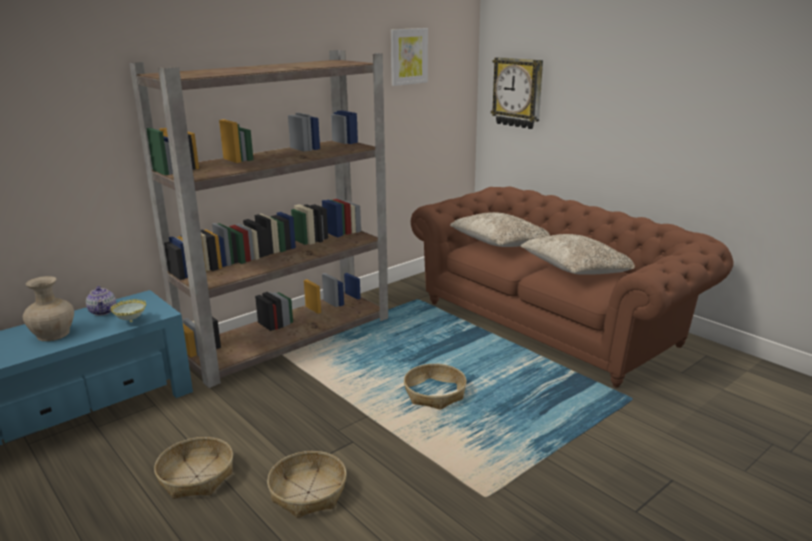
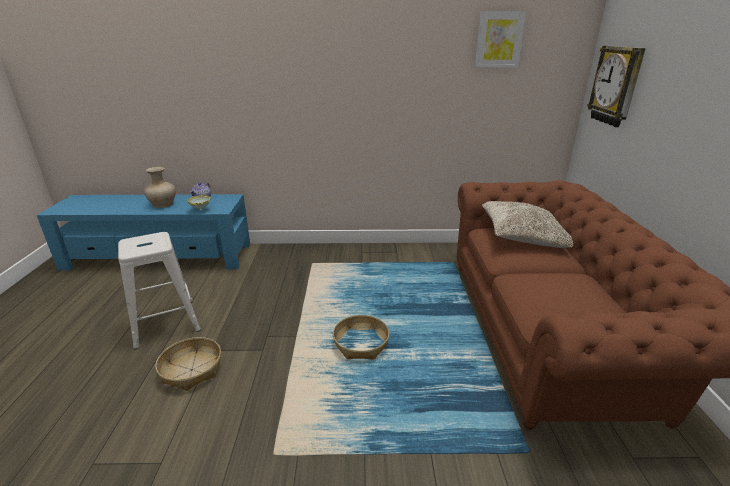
camera: 40 degrees right, 5 degrees up
brown bookcase [129,50,388,388] -> none
basket [154,437,233,499] -> white stool [118,232,201,349]
beige pillow [521,234,635,275] -> none

